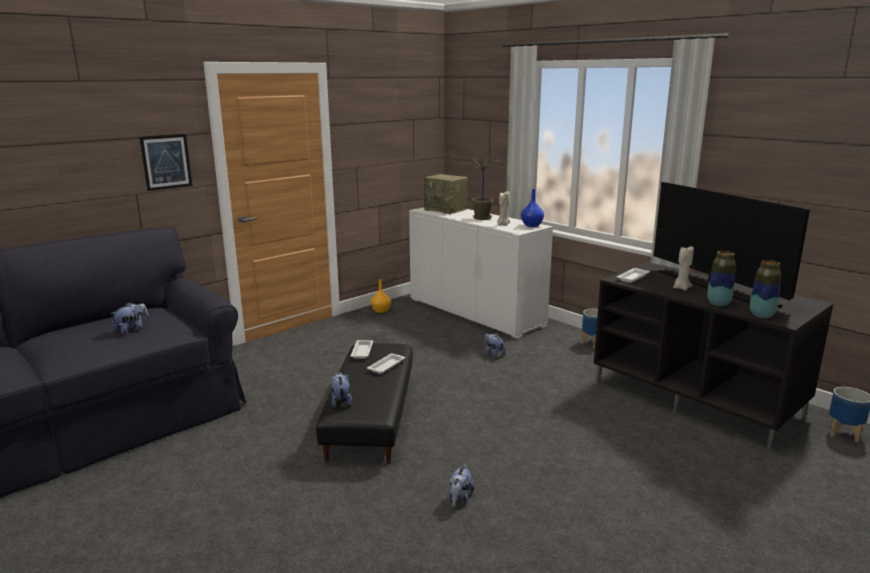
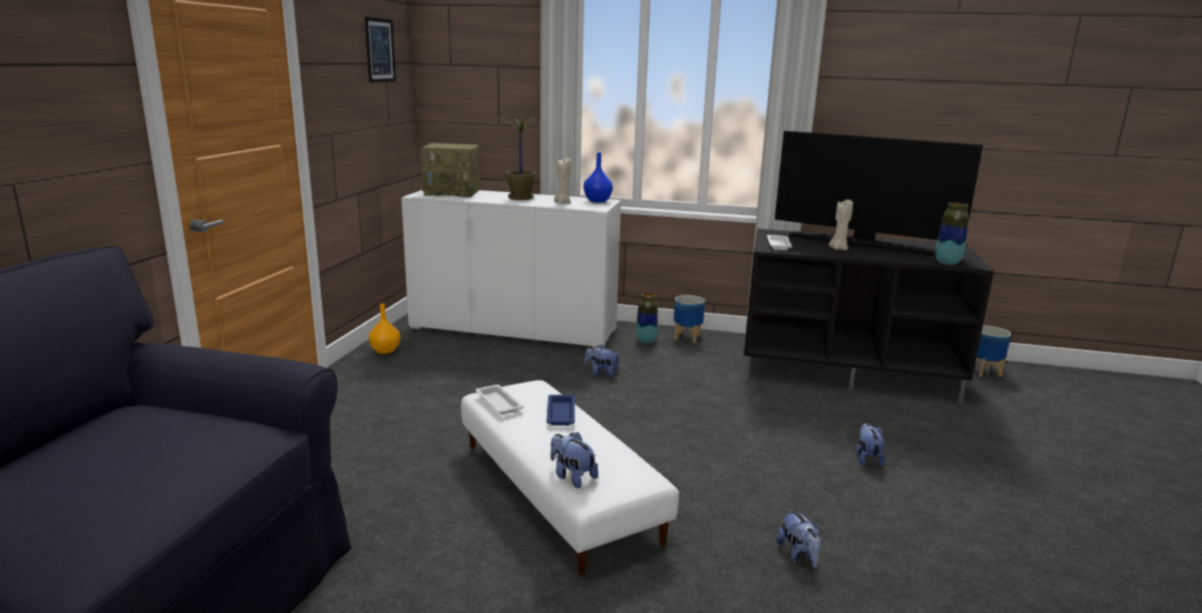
camera: 35 degrees left, 0 degrees up
plush toy [111,303,149,335] -> plush toy moved to [856,423,885,467]
picture [139,134,192,191] -> picture moved to [365,17,396,83]
black ottoman [316,343,413,463] -> white ottoman [461,380,679,576]
white tray [367,354,405,374] -> blue tray [546,395,575,426]
vase [707,251,736,306] -> vase moved to [636,293,658,343]

